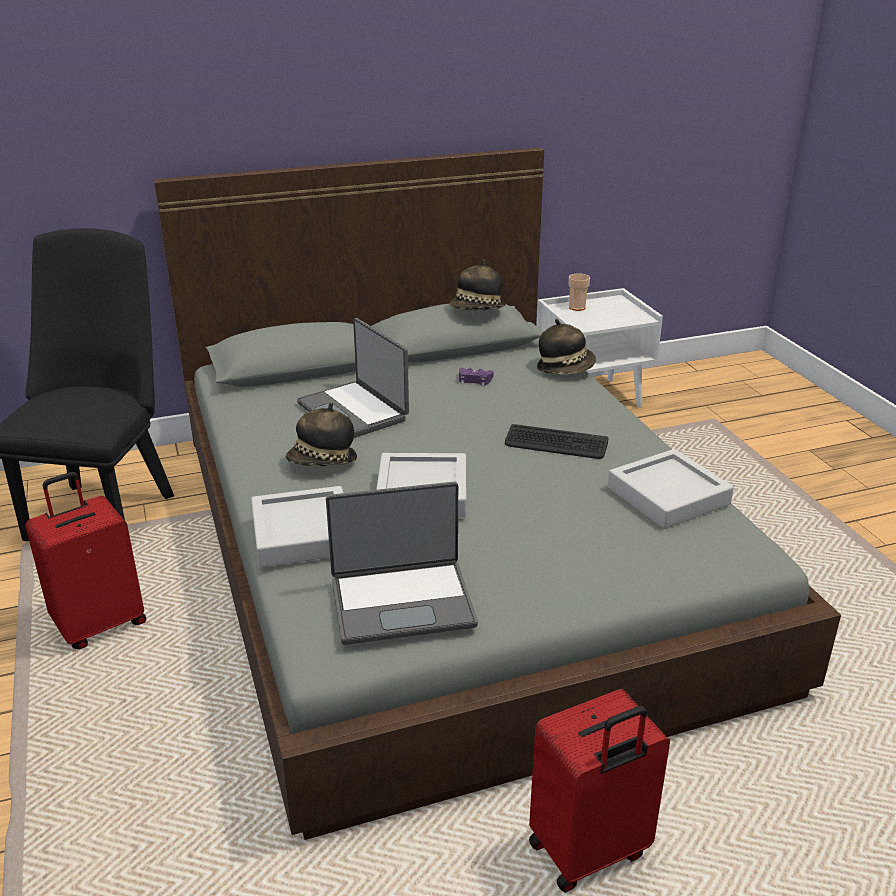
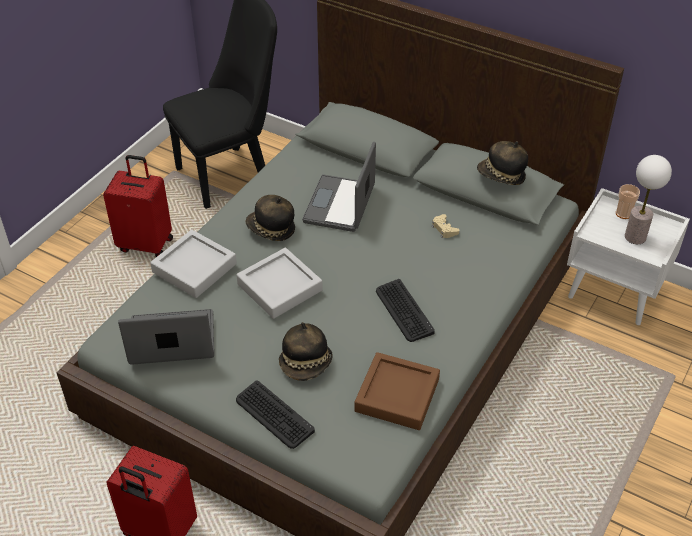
camera: 50 degrees right, 15 degrees up
laptop [326,482,478,645] -> laptop turned 135 degrees clockwise [118,309,214,365]
purple game controller [459,368,494,386] -> beige game controller [432,214,459,238]
hat [537,319,596,375] -> hat moved to [279,322,332,381]
grey tray [608,449,734,529] -> brown tray [355,352,440,430]
none -> keyboard [236,380,315,449]
none -> table lamp [625,155,672,244]

